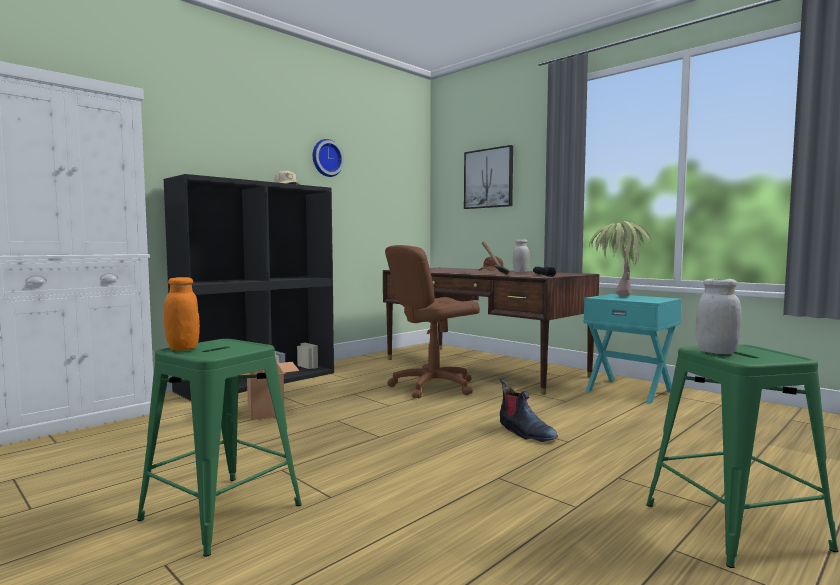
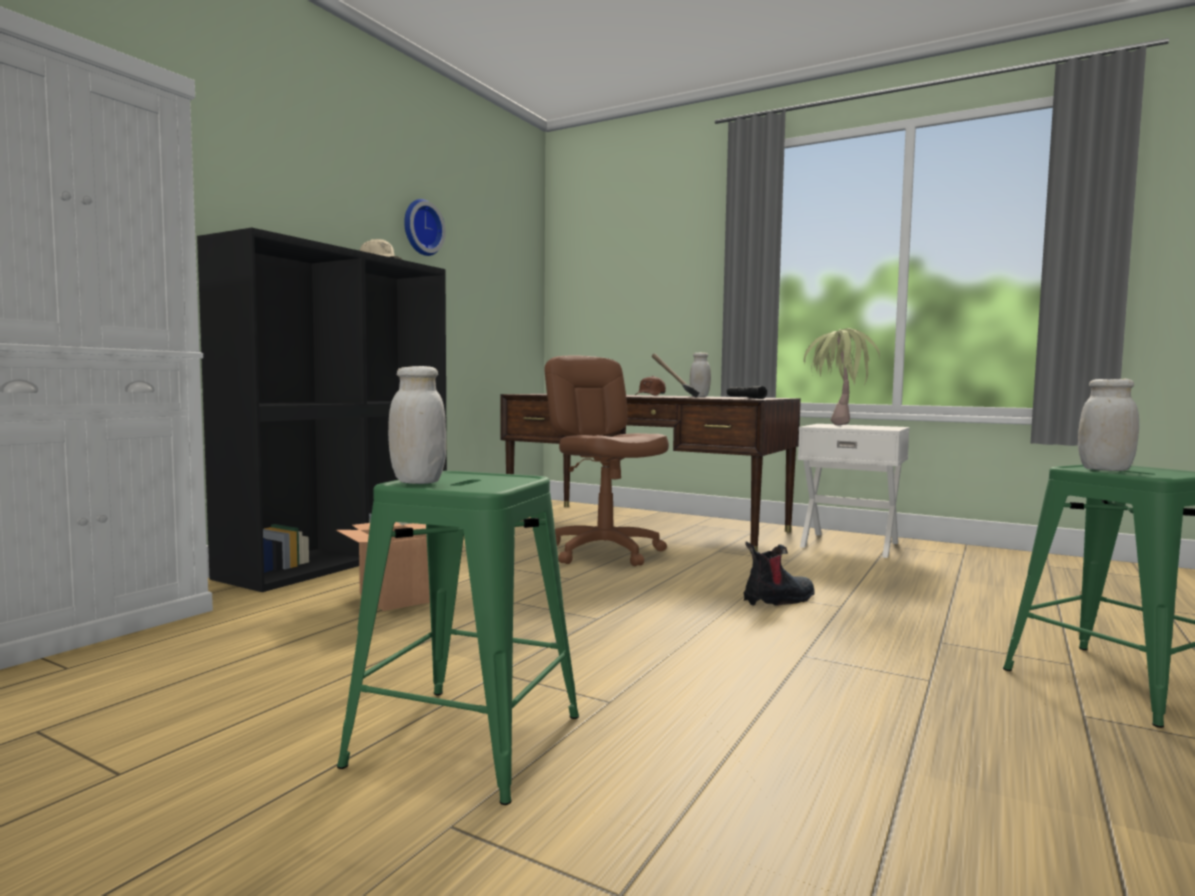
camera: 15 degrees left, 0 degrees up
orange jar [164,277,200,351] -> white jar [388,366,446,484]
brown office chair [385,245,480,398] -> brown office chair turned 105 degrees clockwise [544,356,669,566]
picture [464,145,513,209] -> none
boot [500,378,558,442] -> boot turned 75 degrees counterclockwise [744,541,815,606]
turquoise nightstand [584,294,682,404] -> white nightstand [798,424,910,558]

